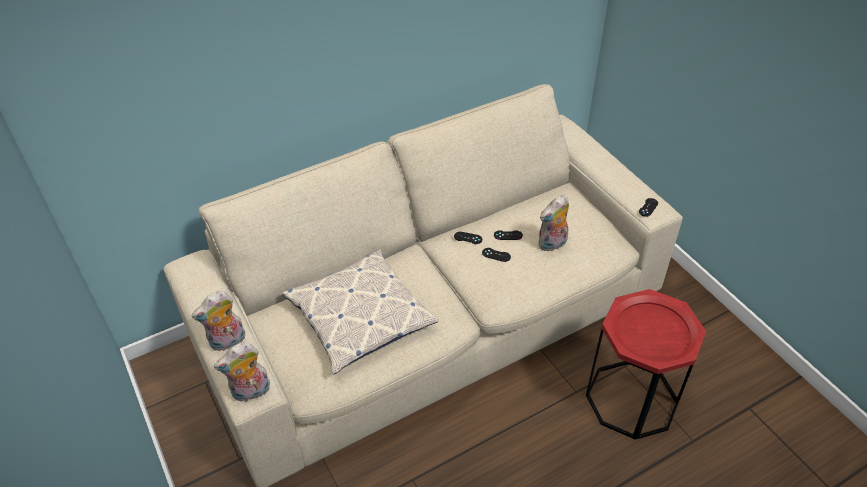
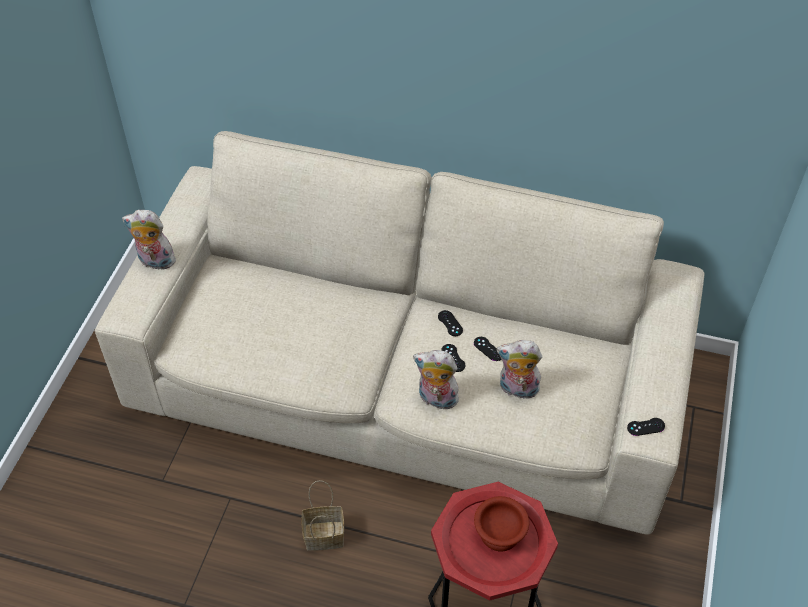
camera: 45 degrees right, 5 degrees up
plush toy [214,342,270,402] -> plush toy moved to [413,350,459,409]
pillow [282,250,439,374] -> none
none -> basket [302,480,344,550]
none -> brown bowl [474,496,529,551]

